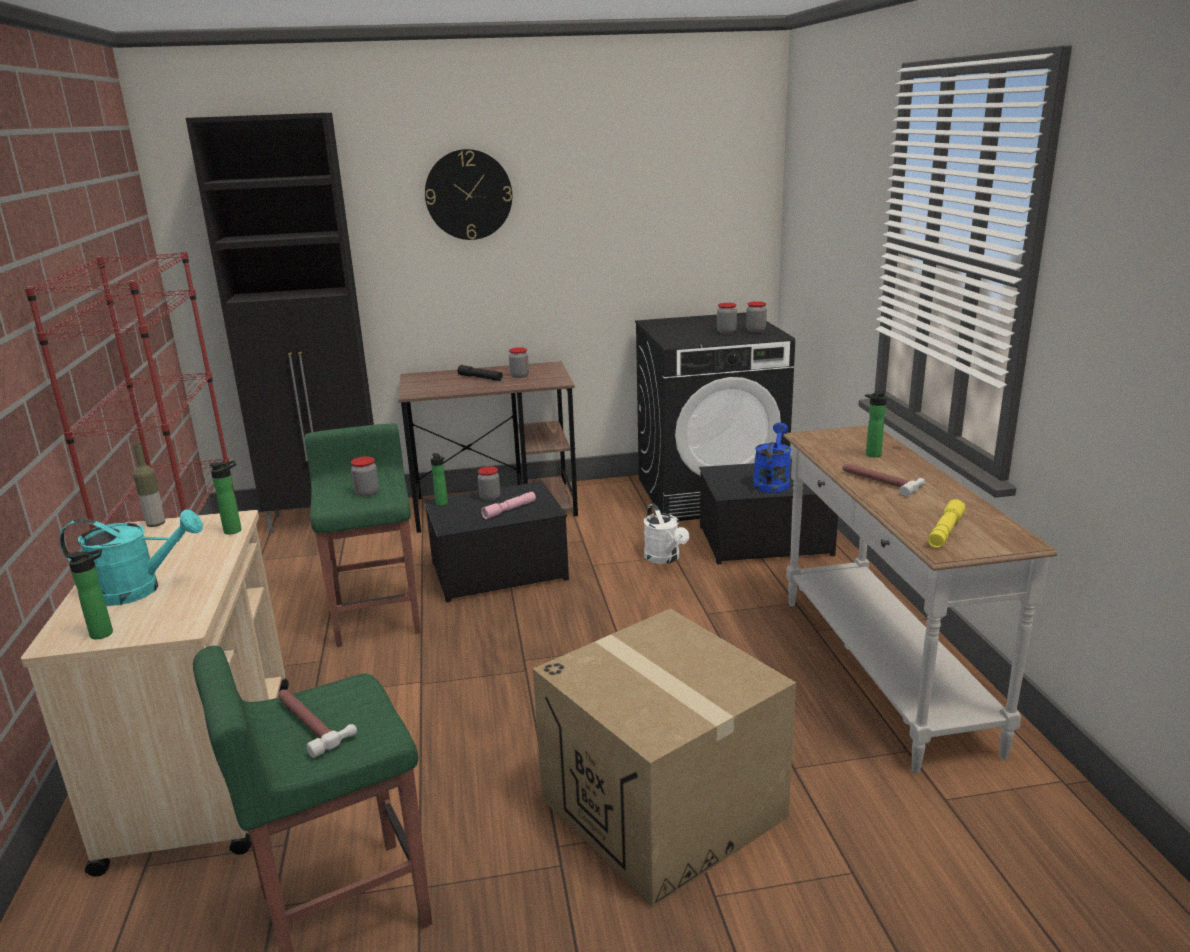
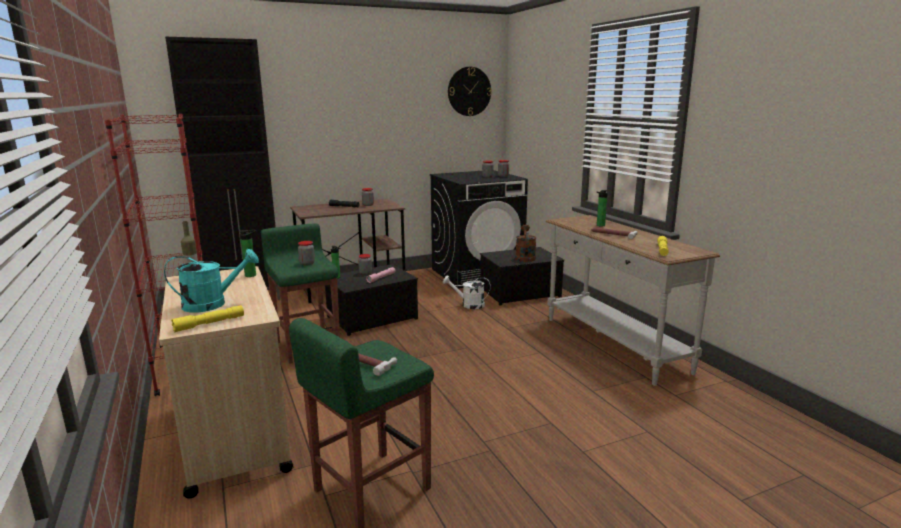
camera: 15 degrees left, 5 degrees down
bottle [66,549,113,639] -> yellow flashlight [171,305,244,332]
wall clock [425,149,512,240] -> wall clock moved to [448,67,492,116]
cardboard box [533,608,796,908] -> none
white watering can [644,504,689,564] -> white watering can turned 135 degrees clockwise [443,275,491,309]
blue watering can [753,422,791,493] -> brown watering can [515,224,536,262]

